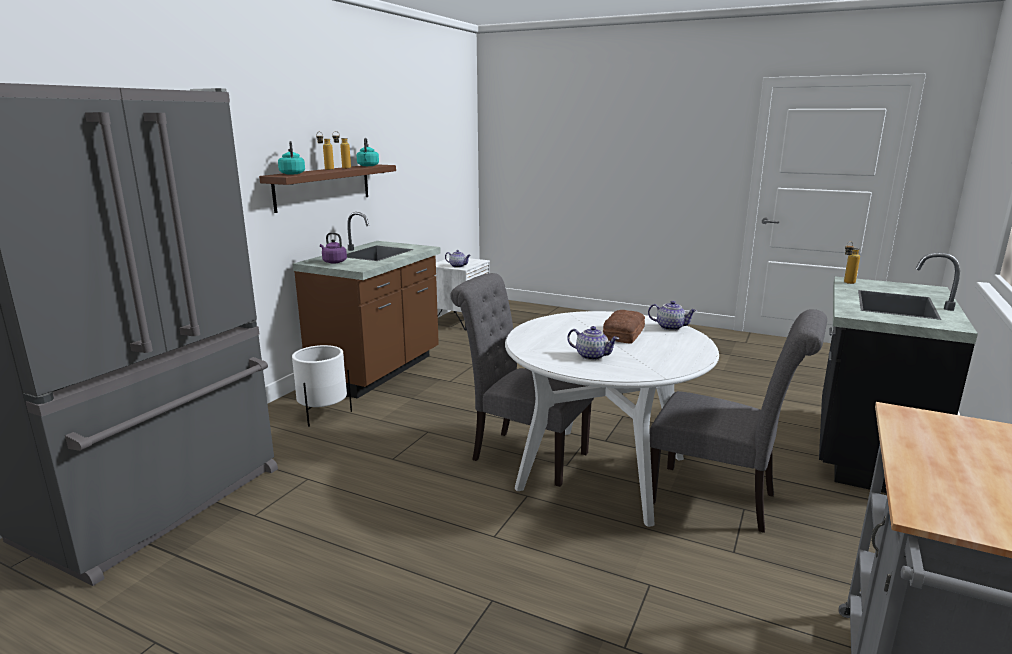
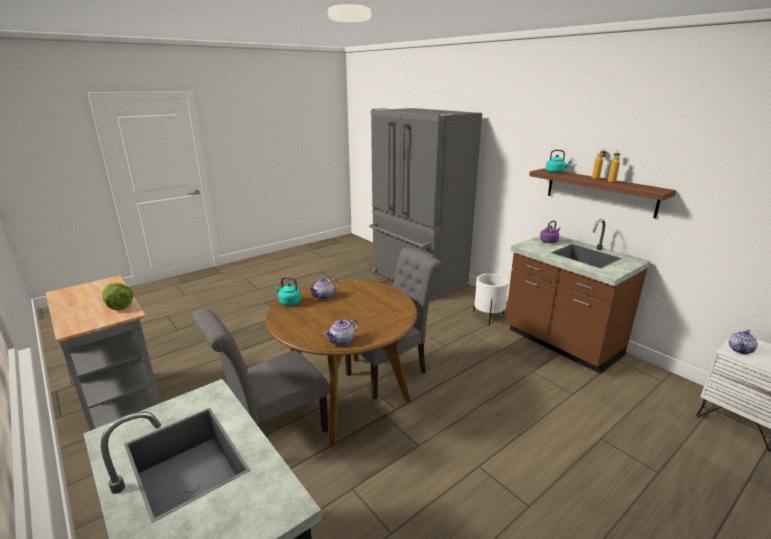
camera: 115 degrees right, 5 degrees up
turquoise kettle [357,138,379,166] -> turquoise kettle moved to [274,277,301,306]
white dining table [505,311,719,527] -> brown dining table [266,279,417,445]
bread [603,310,645,344] -> none
bottle [844,243,860,284] -> none
none -> lettuce [102,283,133,310]

